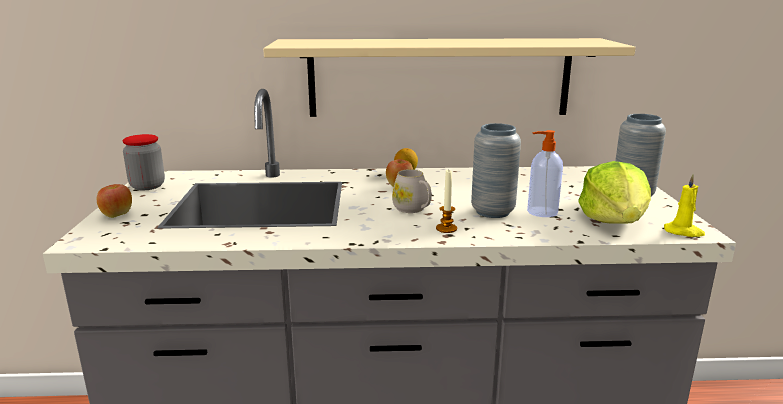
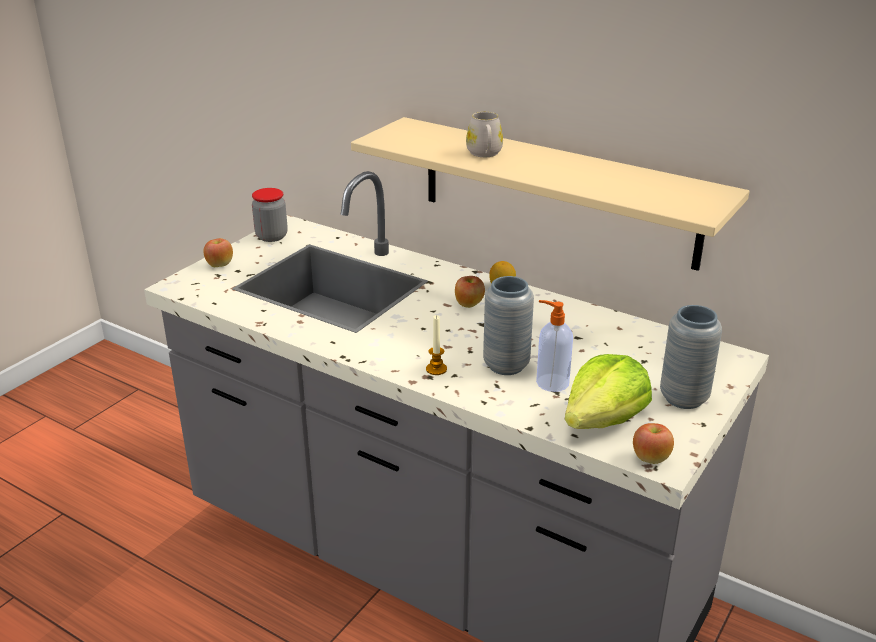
camera: 35 degrees right, 10 degrees up
white mug [392,169,432,213] -> white mug moved to [466,112,503,157]
yellow candle [664,174,705,237] -> apple [633,423,674,464]

